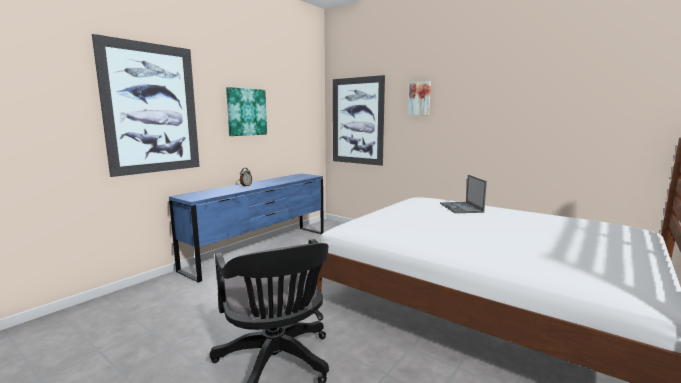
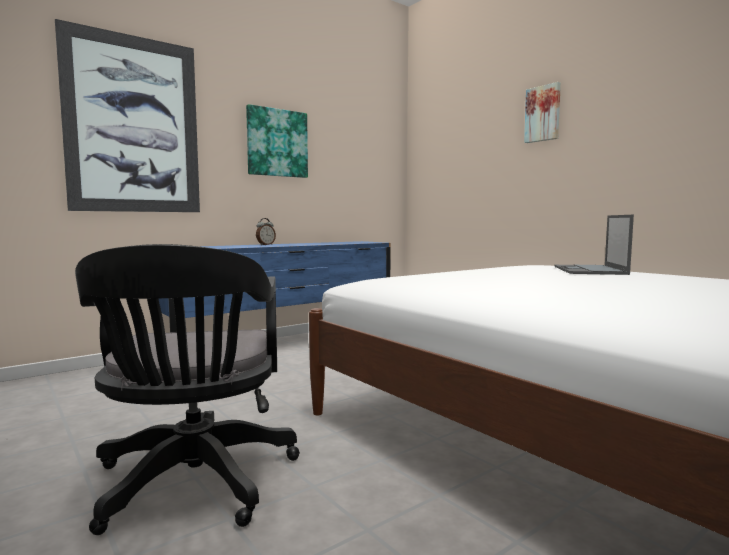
camera: 15 degrees right, 5 degrees down
picture [333,75,385,166] -> none

